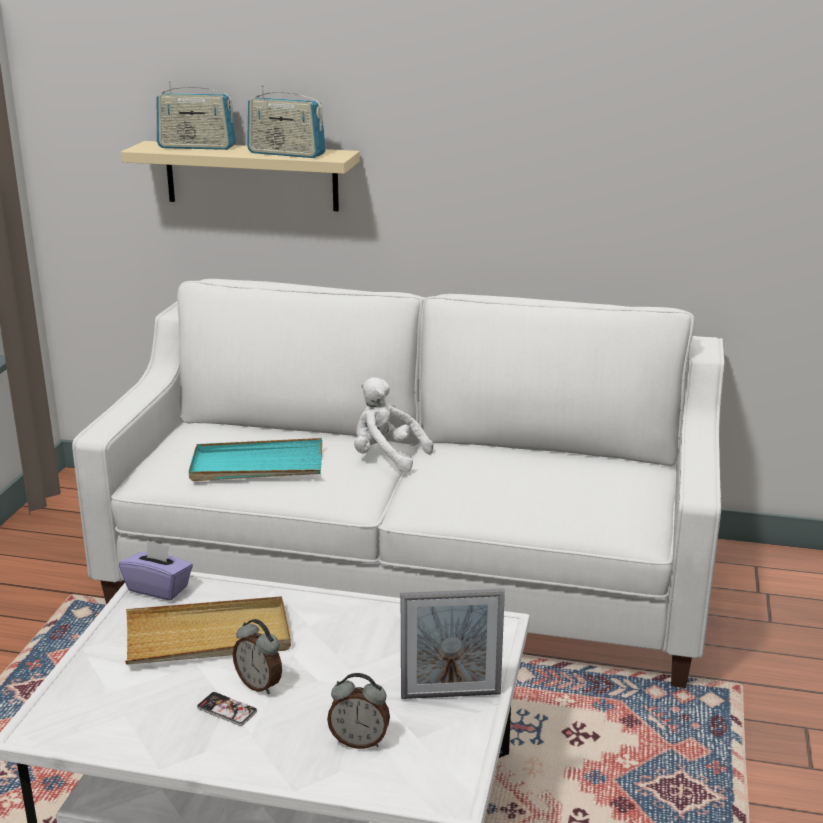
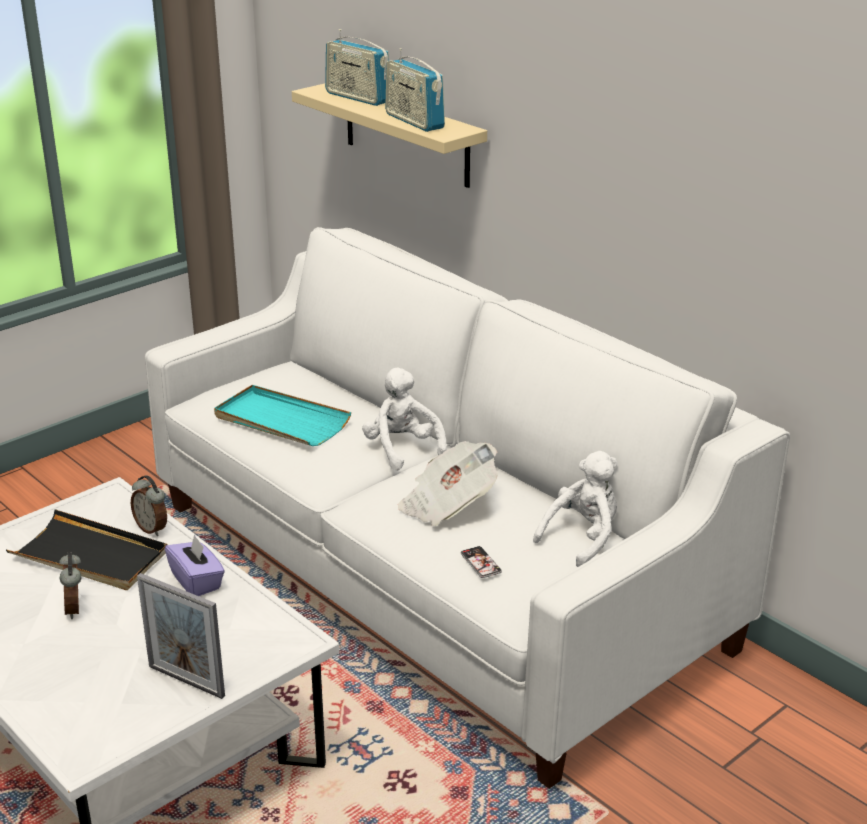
camera: 35 degrees right, 5 degrees up
purple tissue box [119,540,193,600] -> purple tissue box moved to [165,534,225,596]
beige tray [125,596,291,665] -> black tray [6,509,168,590]
phone [197,692,257,726] -> phone moved to [461,546,502,578]
alarm clock [327,673,390,749] -> alarm clock moved to [131,475,167,536]
none -> newspaper [398,441,498,526]
none -> white plush toy [533,451,618,567]

